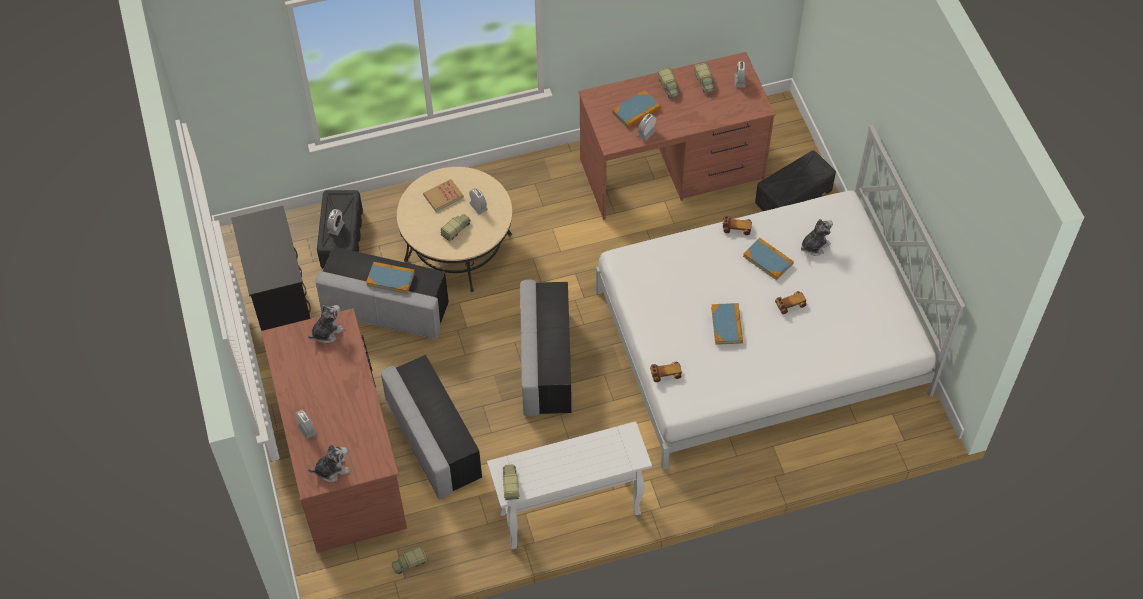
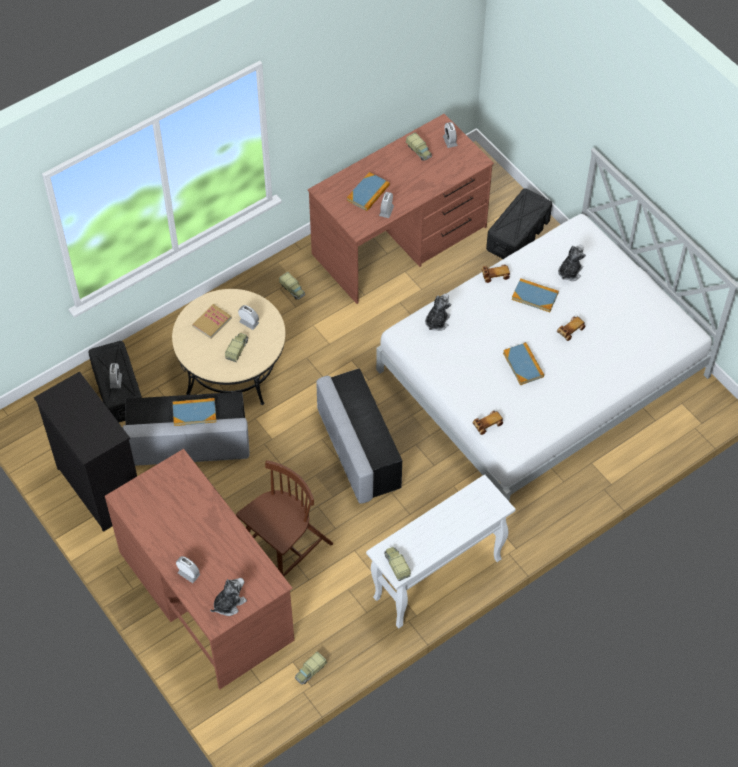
camera: 20 degrees left, 0 degrees up
plush toy [308,305,344,343] -> plush toy moved to [425,294,451,331]
grey ottoman [381,355,482,499] -> brown chair [236,460,333,576]
toy truck [657,67,680,98] -> toy truck moved to [279,272,305,300]

